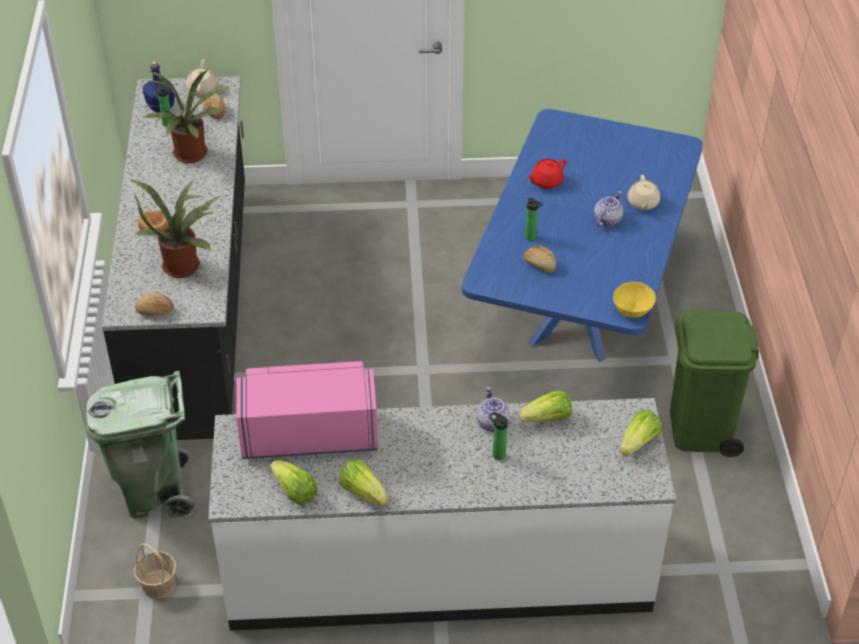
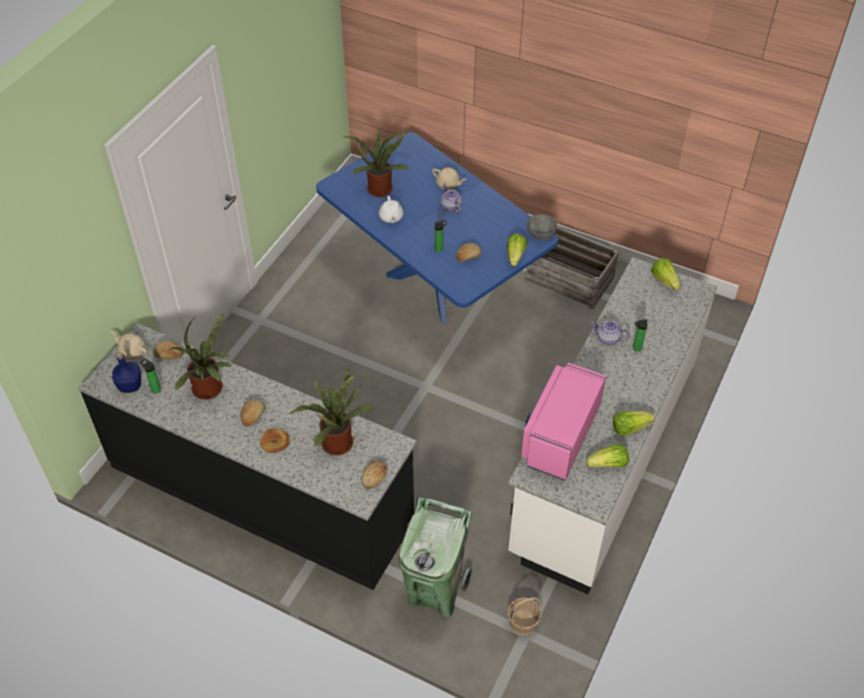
camera: 60 degrees left, 5 degrees up
lettuce [519,390,572,422] -> lettuce moved to [507,233,527,266]
red teapot [527,159,566,189] -> white teapot [379,196,403,223]
yellow bowl [613,282,656,318] -> grey bowl [527,214,557,240]
green trash can [670,311,759,457] -> crate [525,226,619,310]
none -> bread [241,399,265,427]
none -> potted plant [342,128,410,197]

